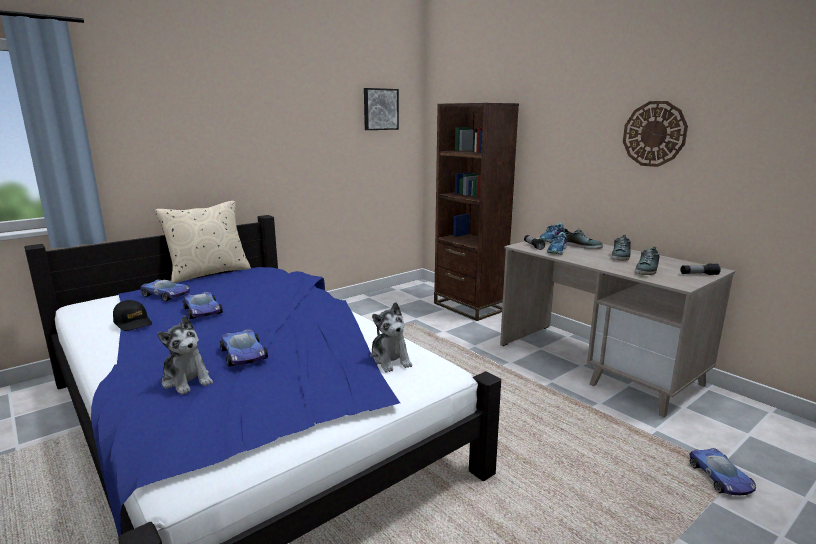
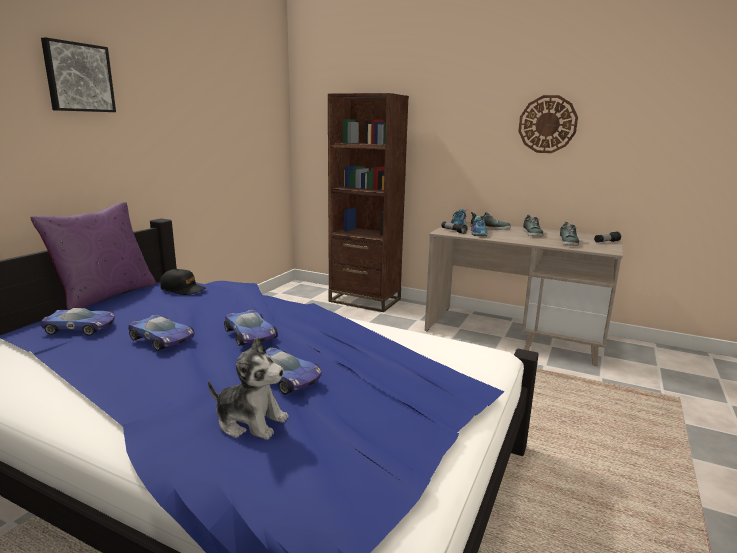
camera: 25 degrees left, 0 degrees up
black cap [113,300,152,331] -> black cap moved to [160,269,206,295]
beige pillow [155,201,251,283] -> purple pillow [30,202,156,310]
picture [364,88,399,130] -> picture moved to [41,37,116,112]
plush toy [370,302,412,373] -> none
toy car [689,448,756,495] -> toy car moved to [224,309,278,346]

